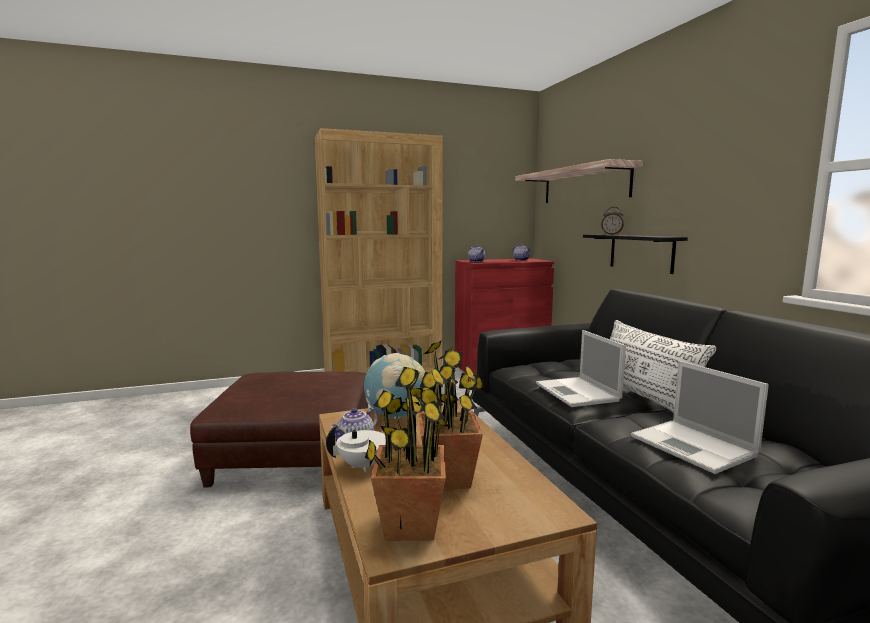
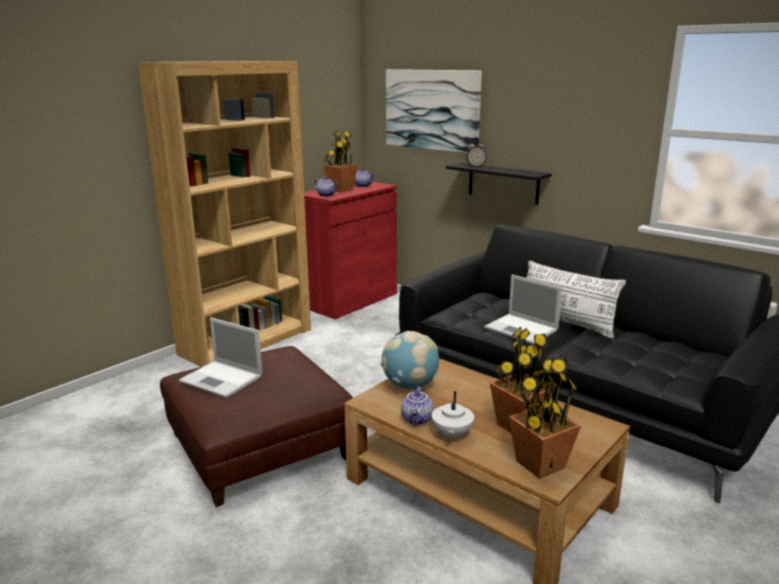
camera: 30 degrees left, 10 degrees up
white teapot [326,427,386,472] -> white teapot turned 150 degrees clockwise [432,391,474,441]
shelf [515,159,643,203] -> picture [386,69,482,153]
laptop [631,361,769,474] -> laptop moved to [179,318,262,398]
none -> potted plant [323,129,358,193]

